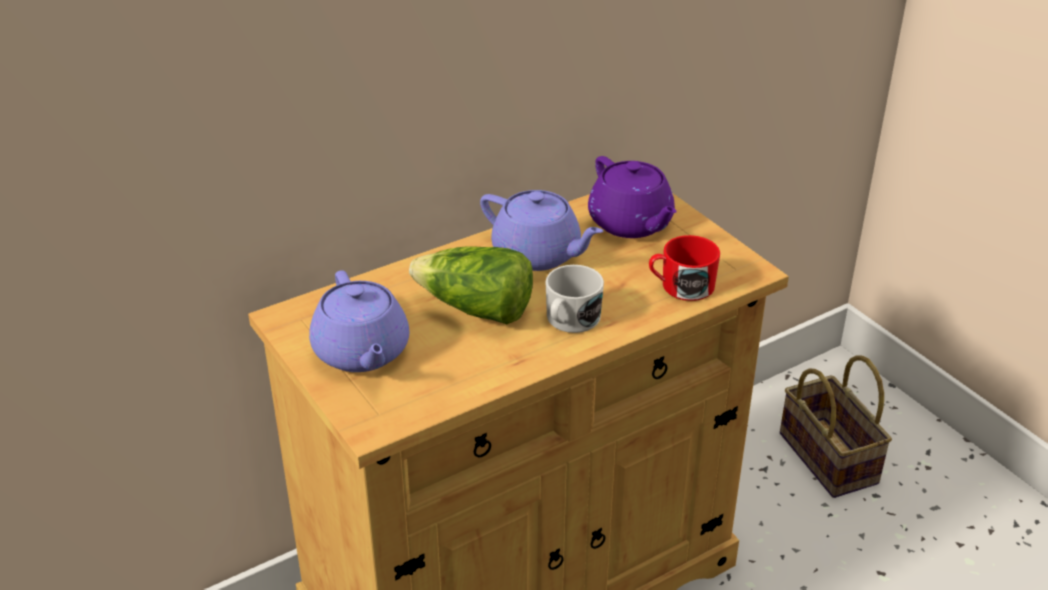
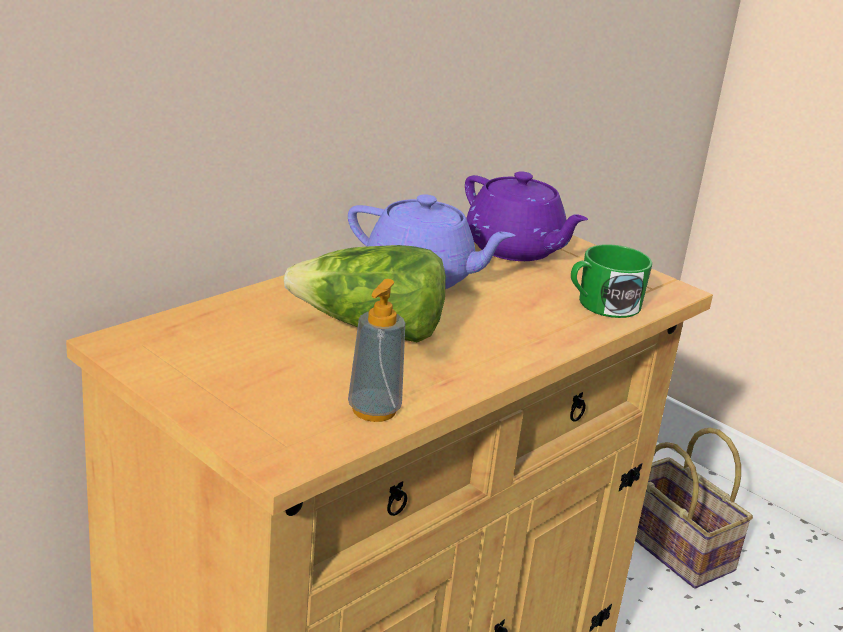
camera: 15 degrees left, 10 degrees down
purple teapot [309,270,409,372] -> none
white mug [545,265,604,333] -> none
red mug [649,235,720,301] -> green mug [571,244,652,318]
none -> soap dispenser [348,279,405,422]

